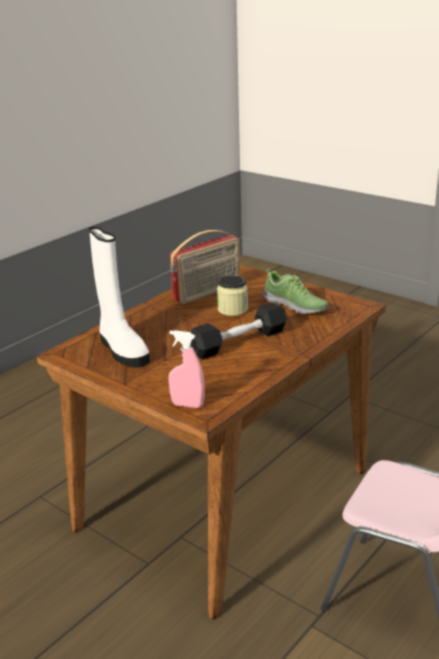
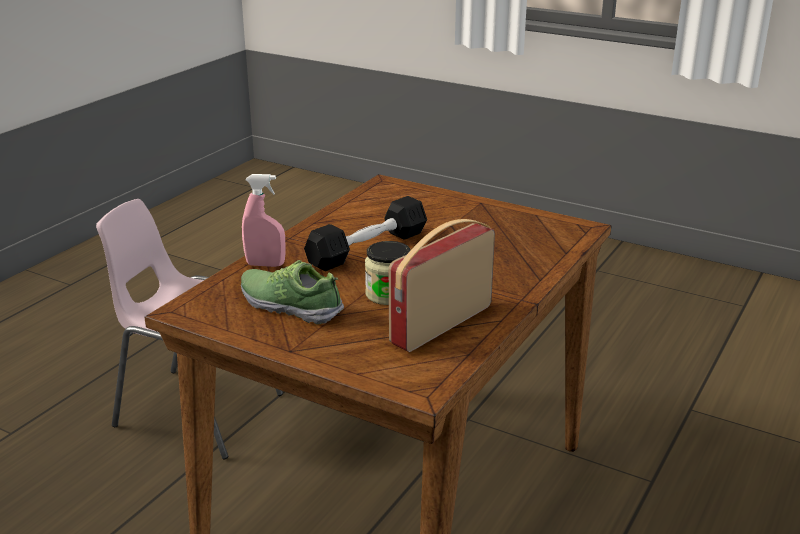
camera: 170 degrees right, 0 degrees up
white boot [89,227,150,367] -> none
pink spray bottle [168,330,205,408] -> pink spray bottle moved to [242,174,286,267]

